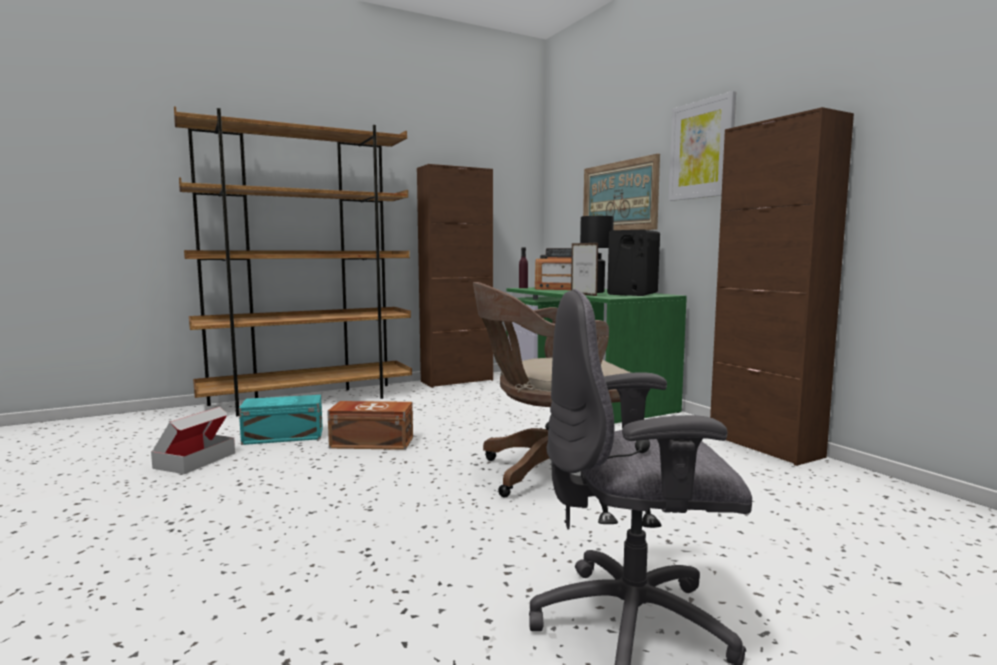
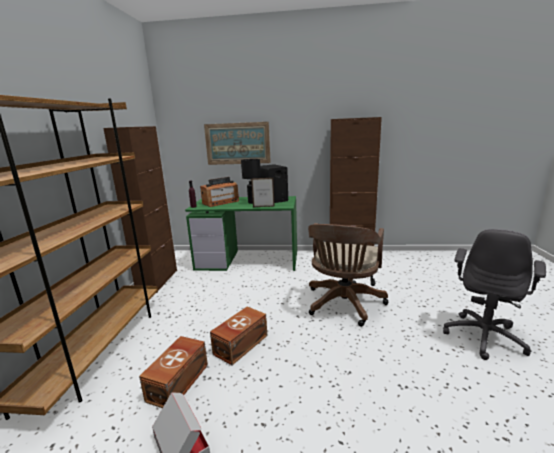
camera: 55 degrees left, 10 degrees up
turquoise storage box [239,395,323,445] -> brown storage box [139,336,208,408]
picture [669,91,736,201] -> none

